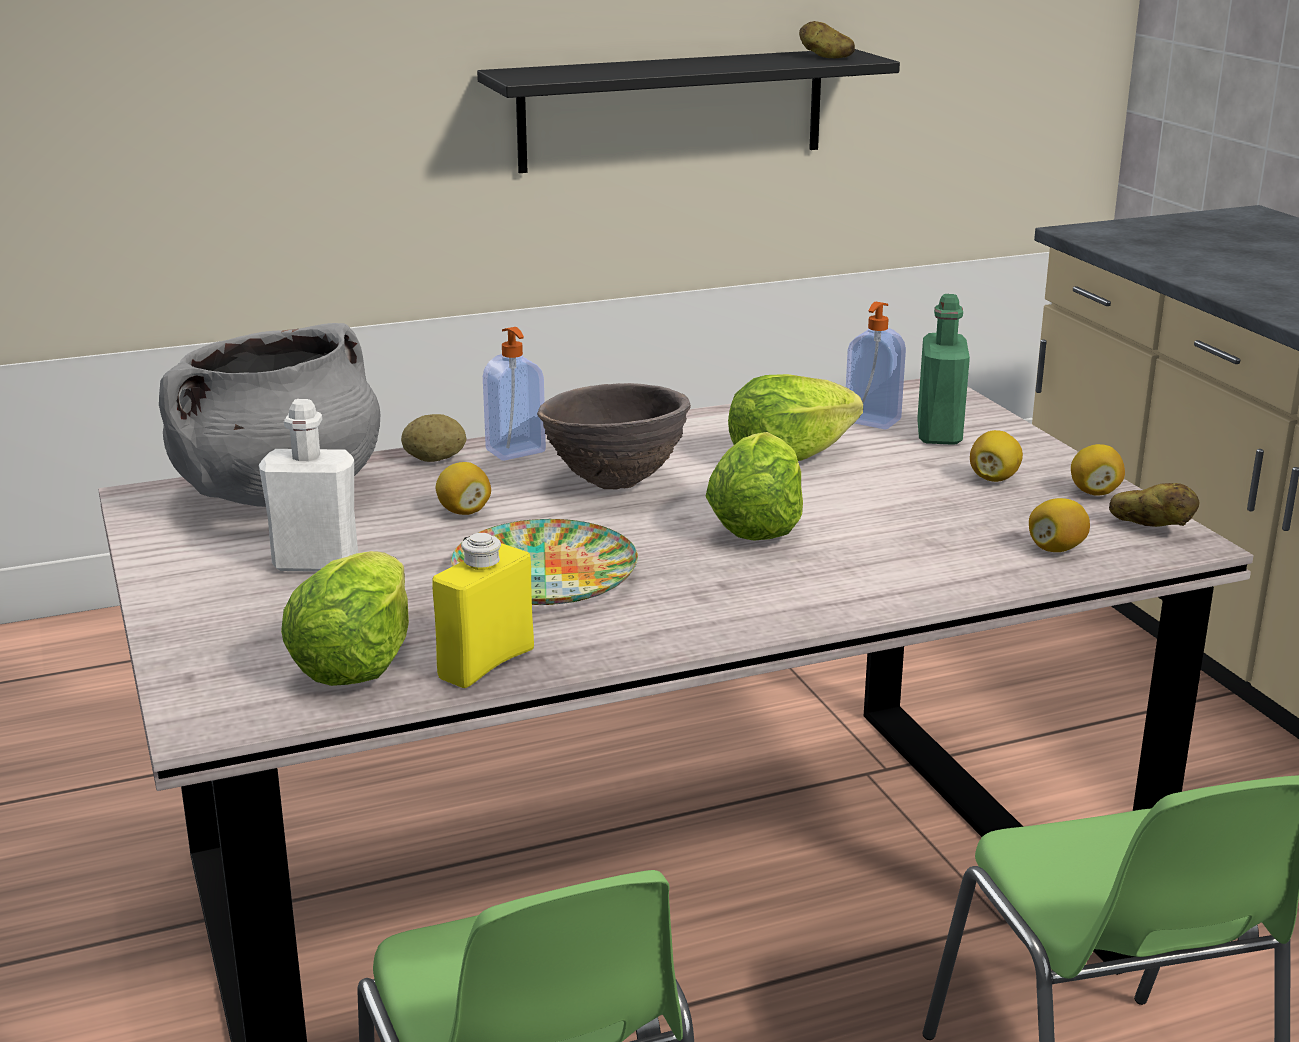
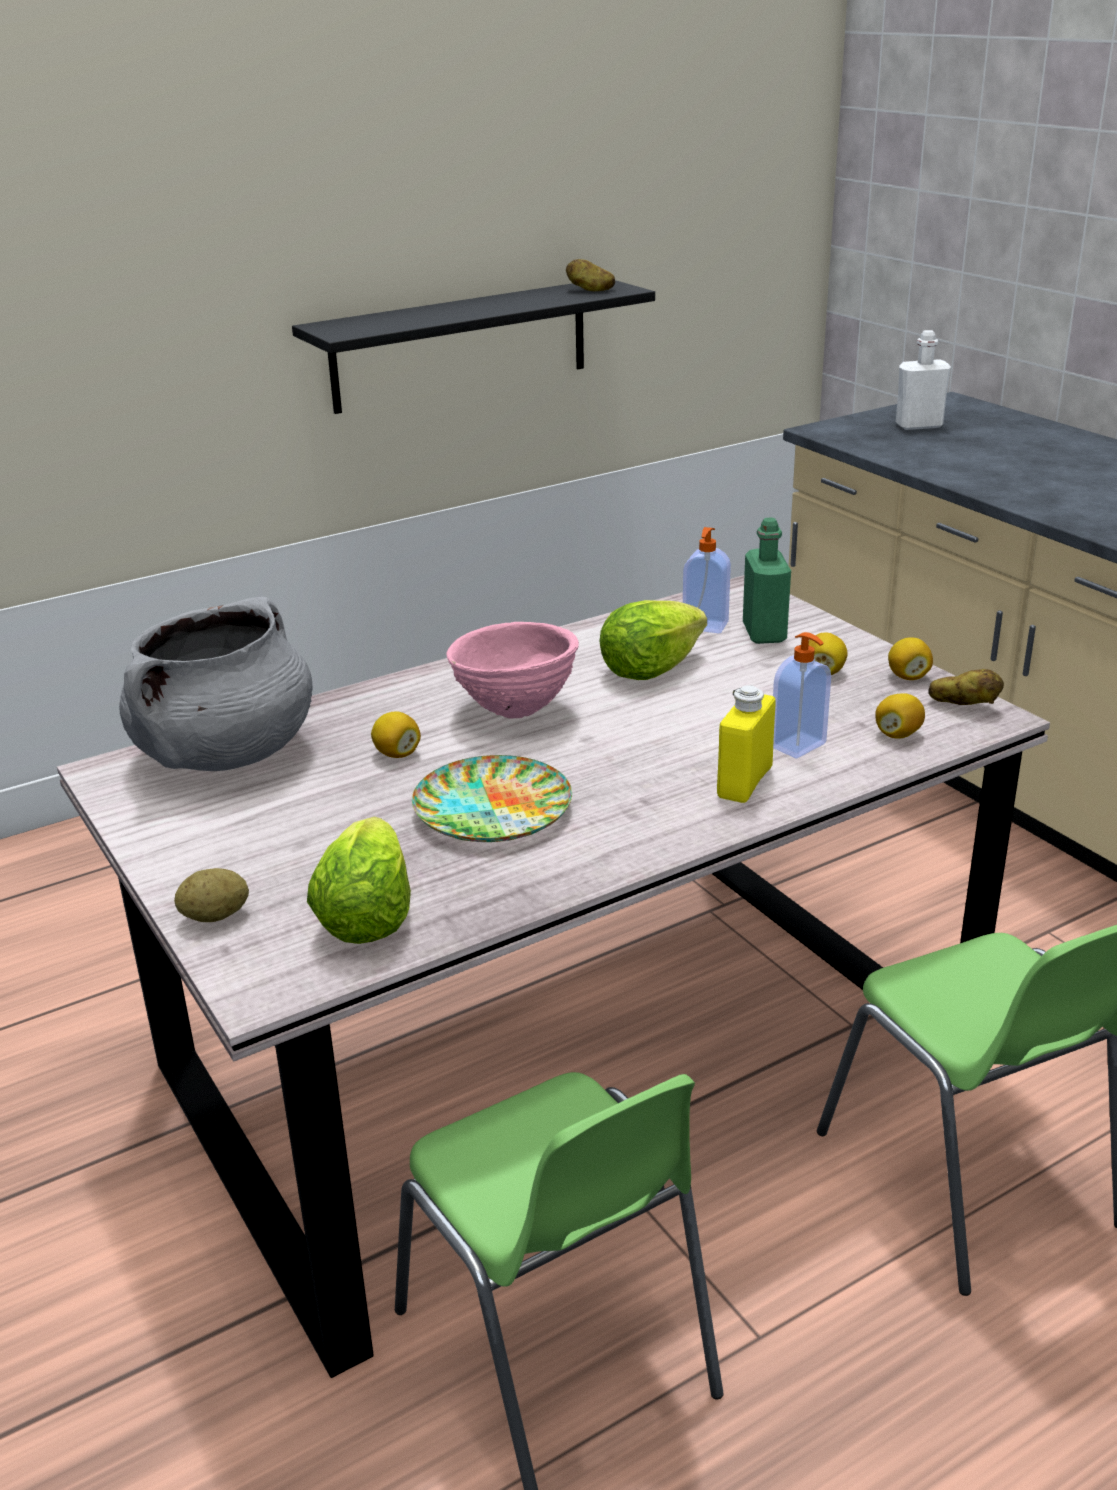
camera: 10 degrees left, 5 degrees up
white bottle [259,399,358,572] -> white bottle moved to [896,330,951,430]
potato [401,414,466,462] -> potato moved to [174,868,249,922]
yellow bottle [432,533,534,688] -> yellow bottle moved to [717,685,776,803]
soap dispenser [483,327,546,461] -> soap dispenser moved to [773,632,831,758]
brown bowl [537,383,691,490] -> pink bowl [446,622,579,719]
lettuce [705,432,803,540] -> none

